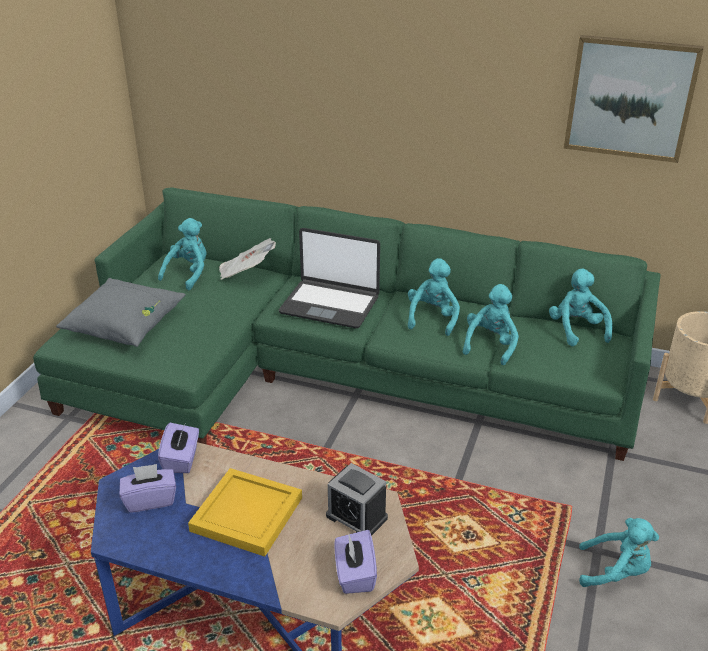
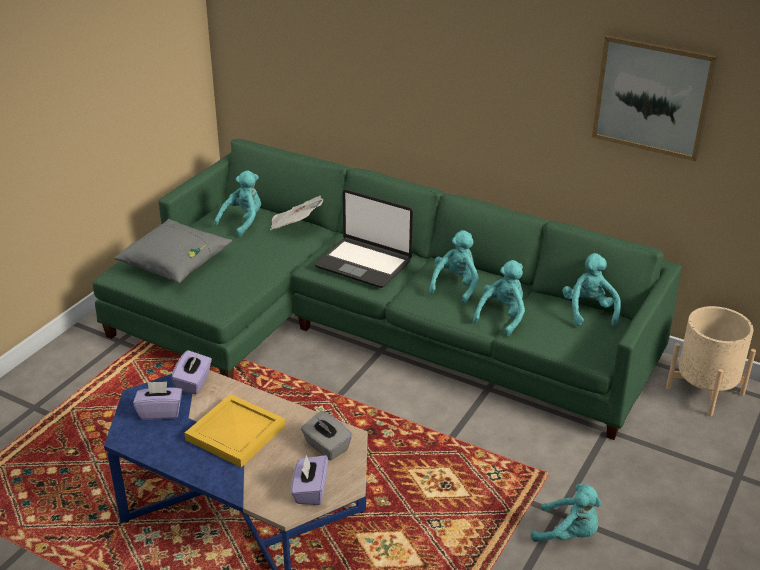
camera: 10 degrees right, 0 degrees up
alarm clock [326,463,388,536] -> grey tissue box [301,411,352,460]

